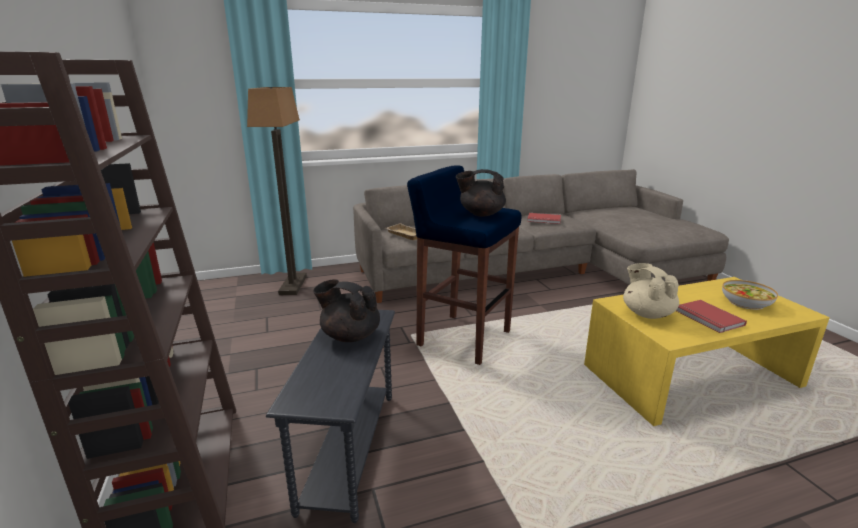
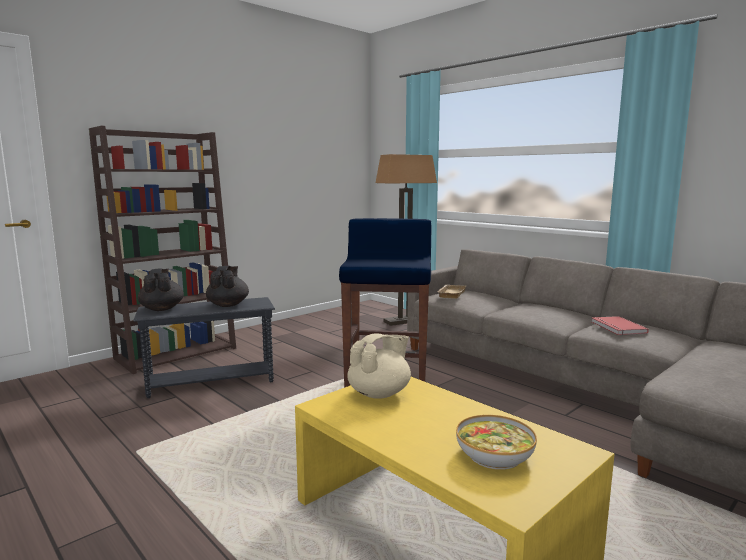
camera: 65 degrees right, 10 degrees down
black teapot [456,169,506,217] -> black teapot moved to [138,268,184,311]
red book [676,300,747,333] -> none

